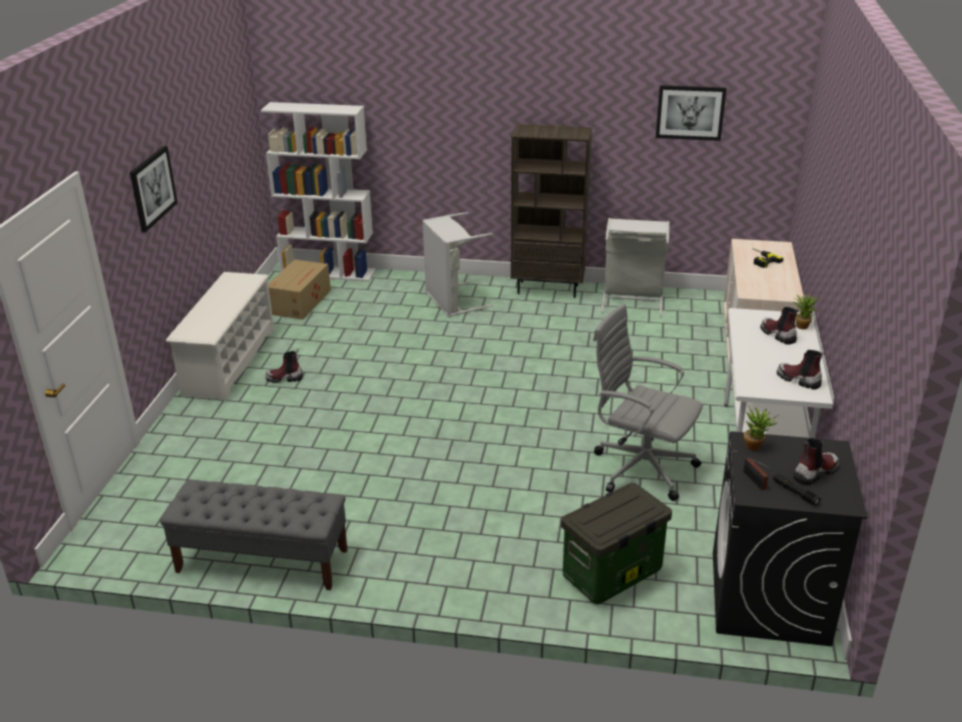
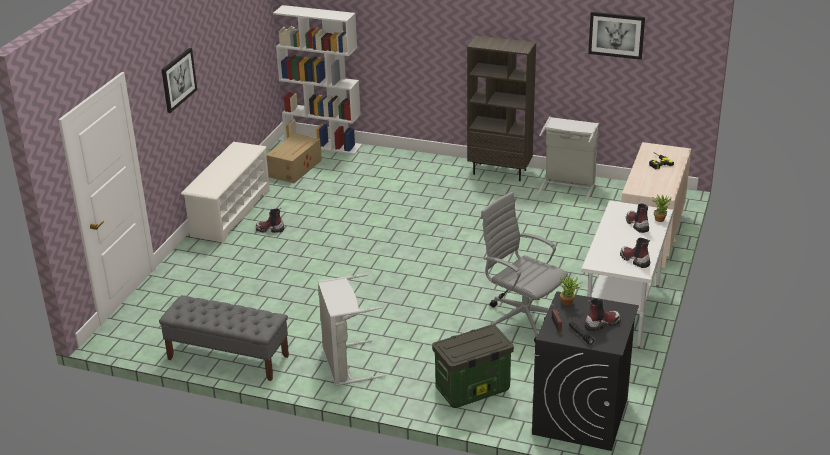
camera: 10 degrees right, 0 degrees up
grey laundry basket [422,212,493,317] -> grey laundry basket moved to [318,274,386,386]

